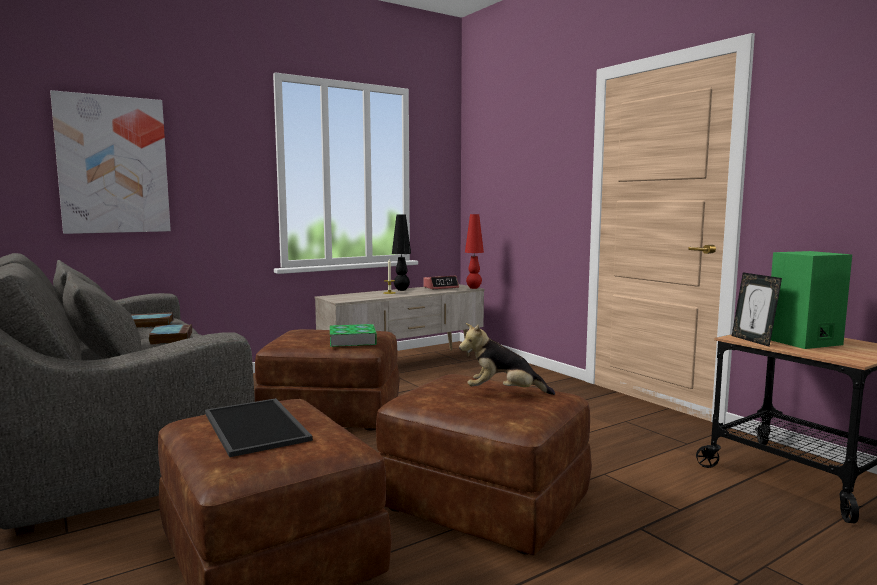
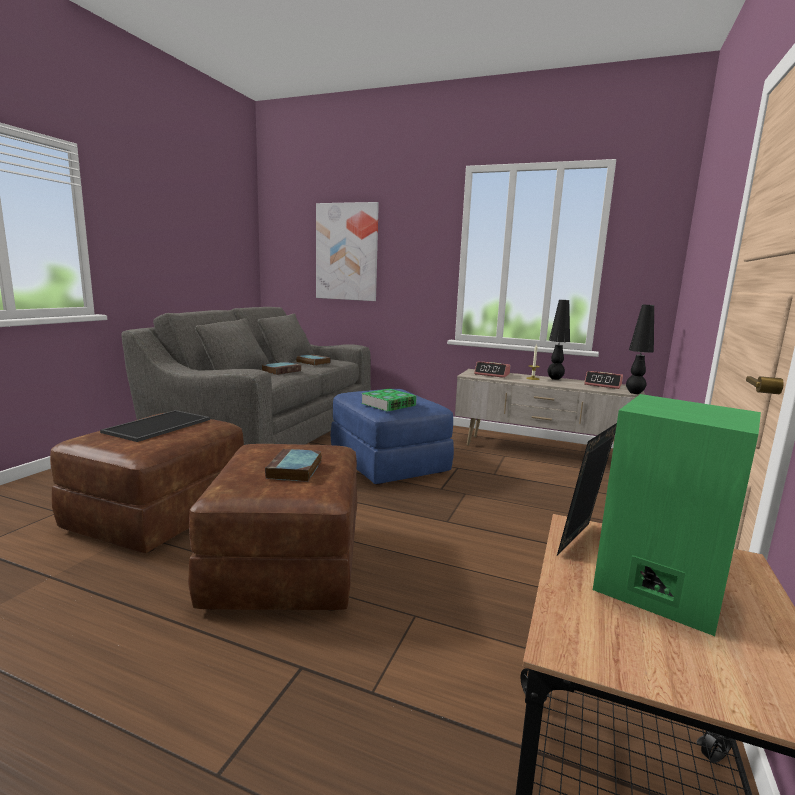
camera: 55 degrees right, 5 degrees up
brown ottoman [254,329,400,431] -> blue ottoman [330,389,454,485]
plush toy [459,323,555,395] -> book [265,449,322,482]
red table lamp [465,214,484,289] -> black table lamp [626,305,654,394]
none -> alarm clock [474,362,510,378]

